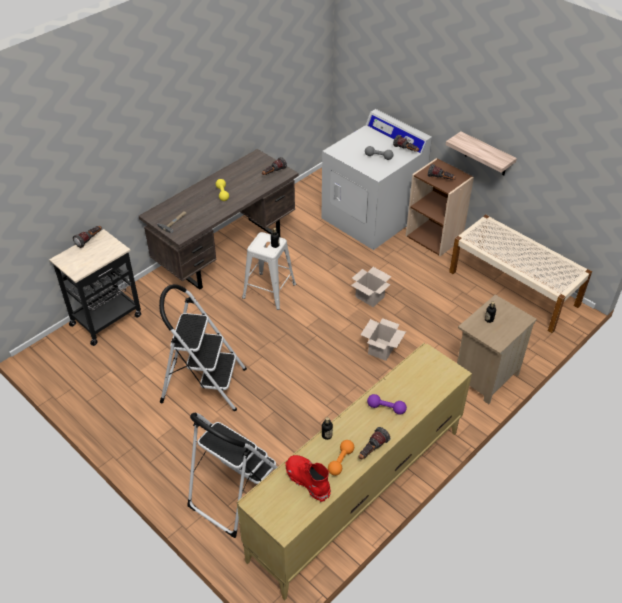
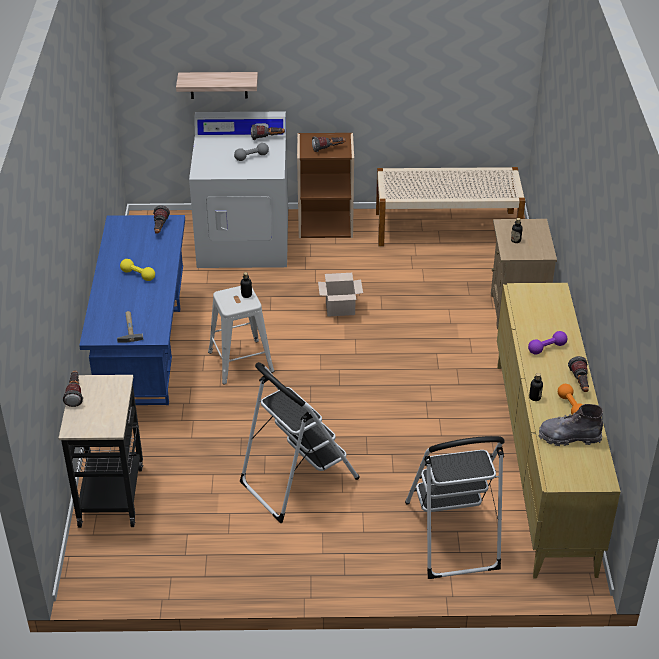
camera: 45 degrees left, 5 degrees down
brown desk [139,149,299,290] -> blue desk [79,215,185,405]
red boot [285,455,331,502] -> grey boot [539,404,603,446]
cardboard box [361,318,406,361] -> none
shelf [446,131,517,175] -> shelf moved to [176,72,258,99]

